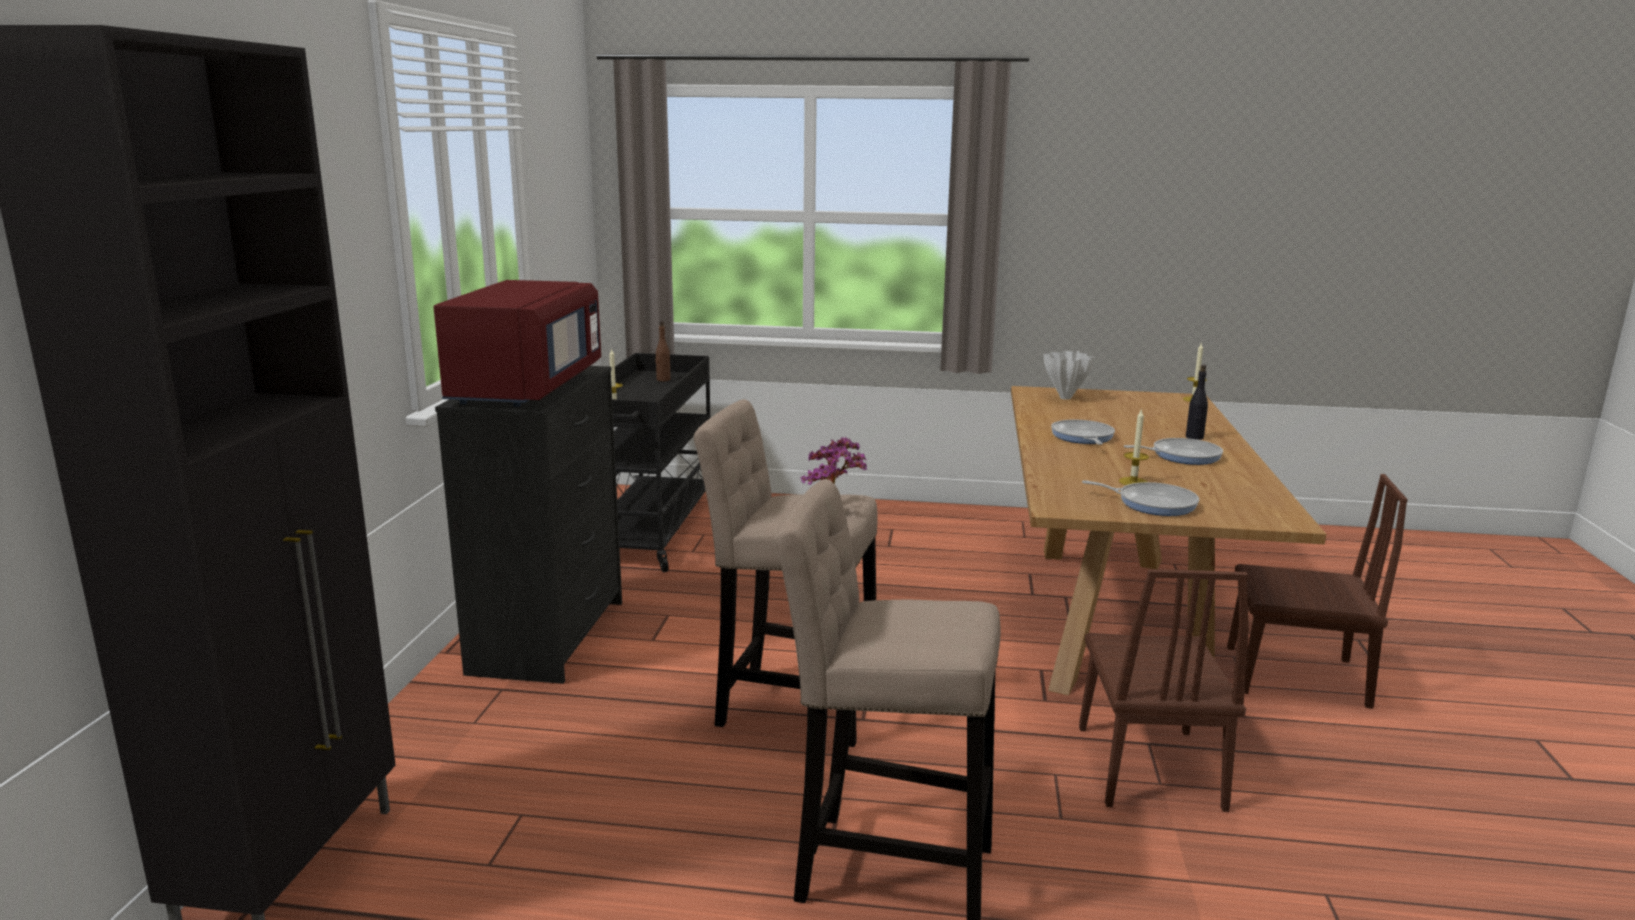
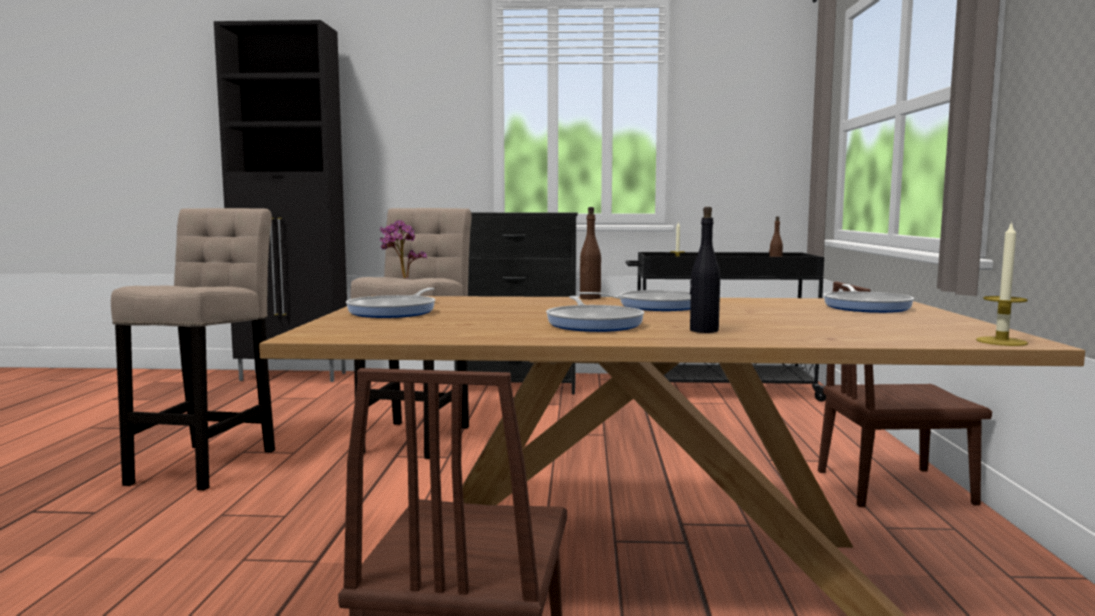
camera: 85 degrees right, 10 degrees down
red microwave [434,280,601,407] -> none
white vase [1044,351,1094,400] -> frying pan [823,284,914,313]
brown chair [1079,569,1249,812] -> brown chair moved to [818,282,992,507]
candle [1119,408,1149,485] -> none
none -> brown bottle [580,207,601,299]

